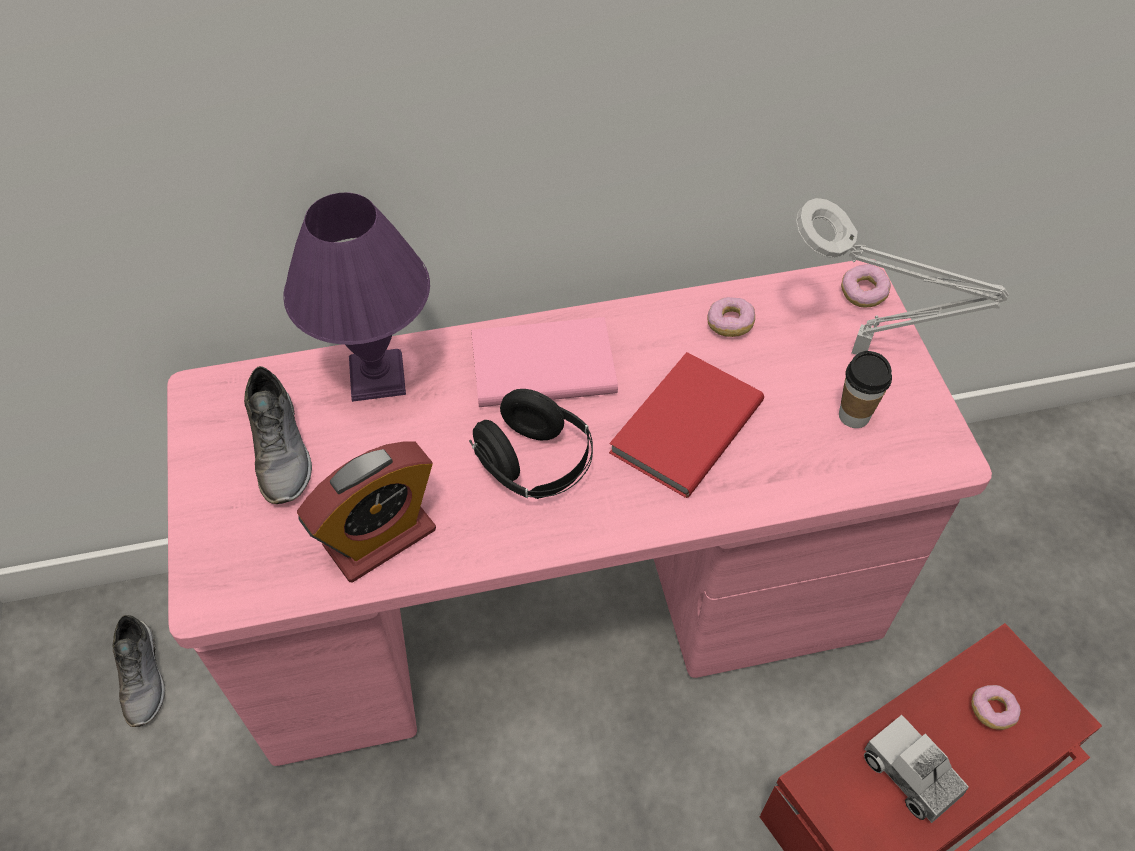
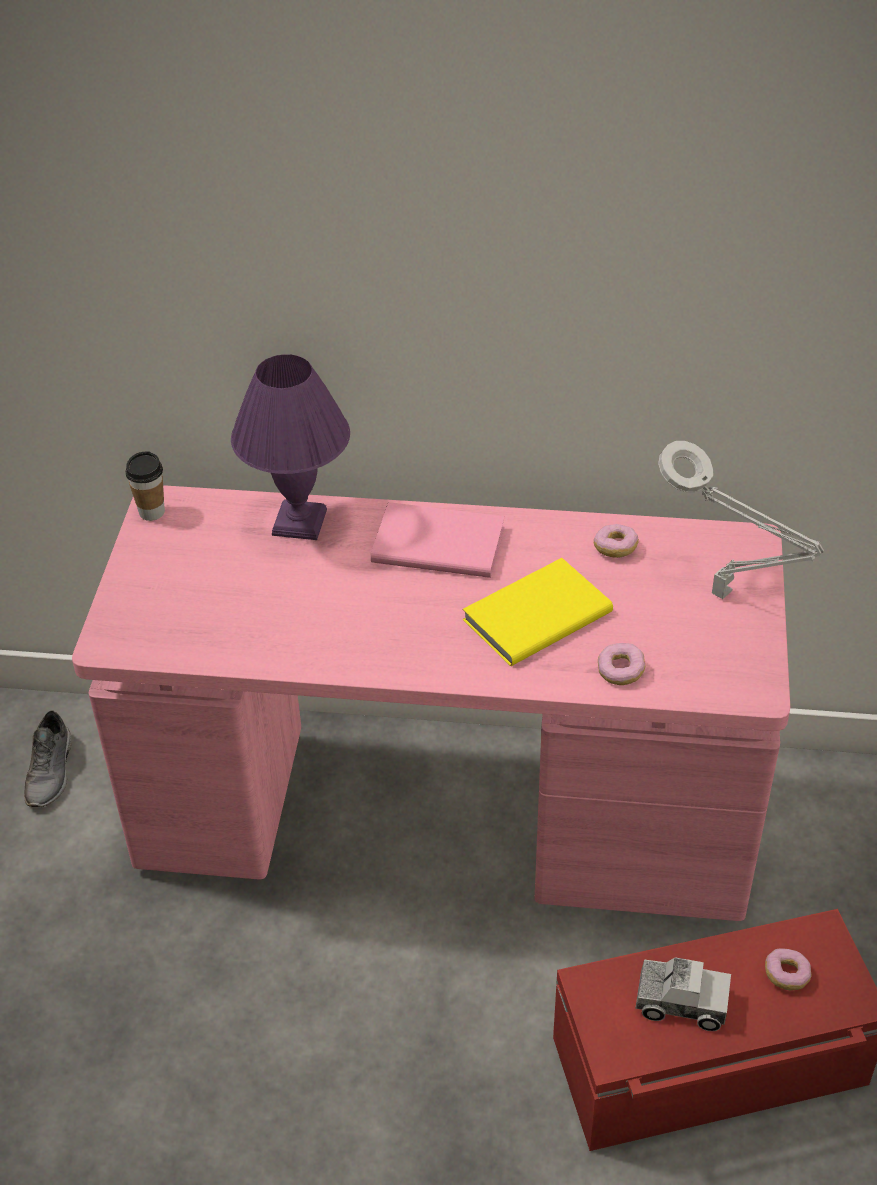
camera: 20 degrees right, 10 degrees down
grey shoe [244,366,312,504] -> none
alarm clock [297,441,436,583] -> none
black headphones [469,389,593,499] -> none
red book [609,352,764,498] -> yellow book [462,558,613,666]
cup [839,351,892,428] -> cup moved to [125,451,165,521]
donut [841,264,891,307] -> donut moved to [598,643,645,685]
toy truck [864,715,969,823] -> toy truck turned 120 degrees clockwise [635,957,731,1031]

